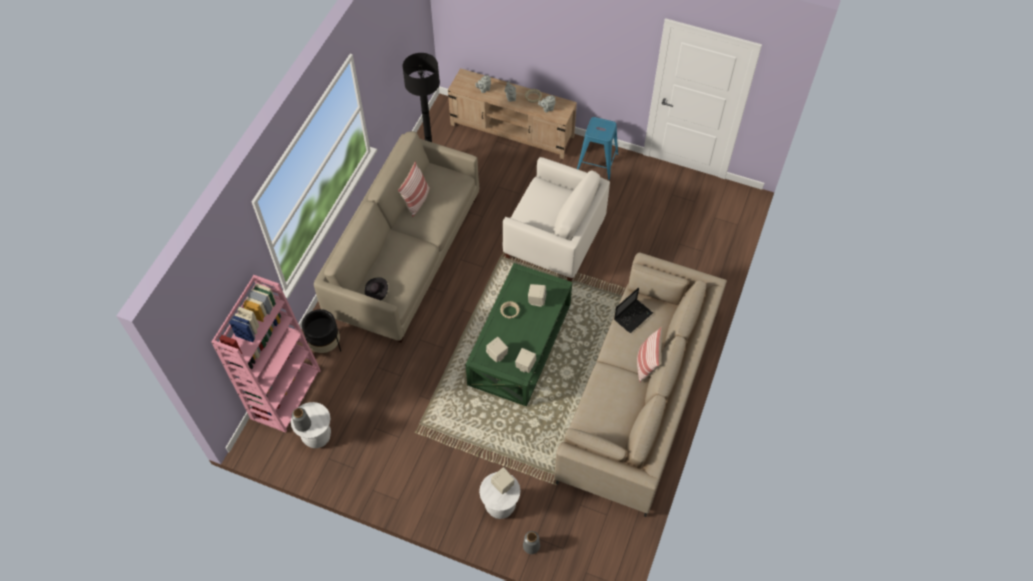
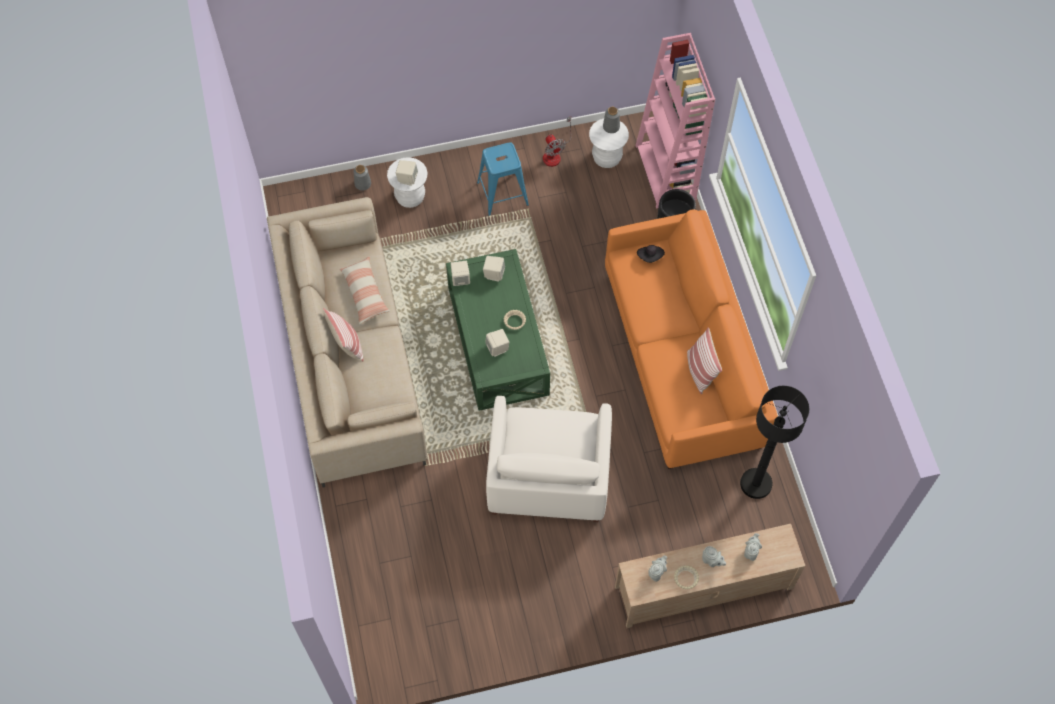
camera: 145 degrees right, 5 degrees up
beige sofa [314,131,479,343] -> orange sofa [605,210,778,469]
white armchair [503,157,610,282] -> white armchair turned 75 degrees counterclockwise [486,396,612,522]
blue stool [577,117,618,180] -> blue stool moved to [477,142,529,216]
laptop [614,287,653,333] -> none
none -> pillow [340,257,390,325]
none -> fan [543,116,571,167]

